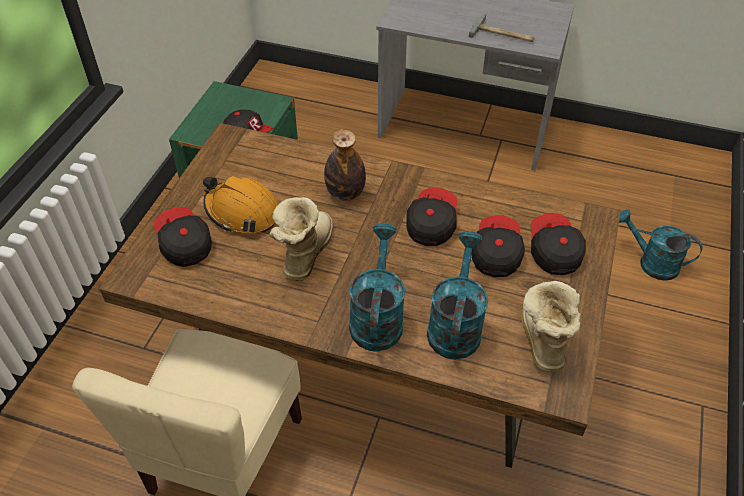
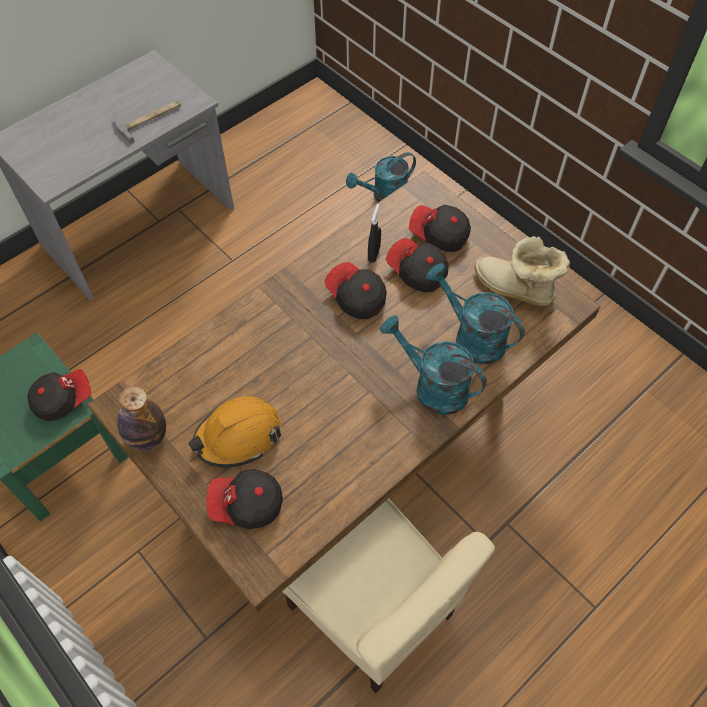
camera: 60 degrees left, 10 degrees up
boot [270,197,333,281] -> none
bottle [324,130,366,201] -> bottle moved to [117,386,166,451]
none -> black spray bottle [368,204,381,263]

